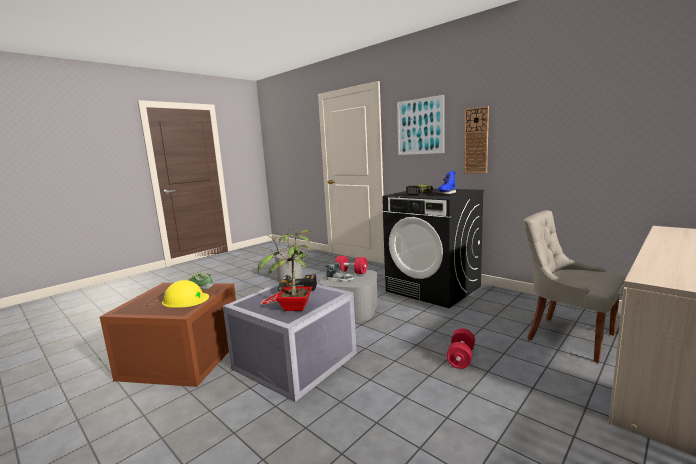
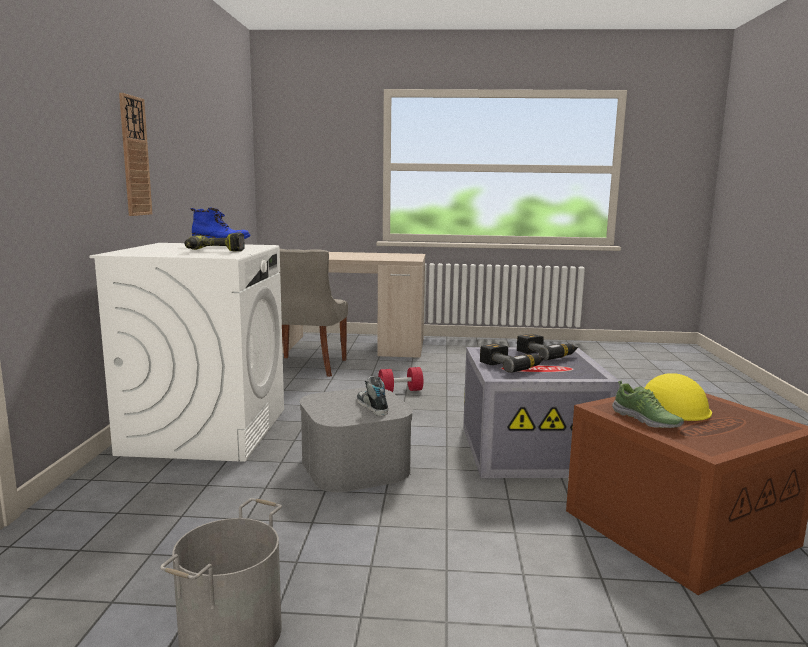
camera: 130 degrees left, 0 degrees up
potted plant [258,228,313,311] -> power drill [517,334,578,360]
red dumbbell [335,255,367,274] -> none
black washing machine [382,188,484,308] -> white washing machine [89,243,284,462]
picture [397,95,444,155] -> none

